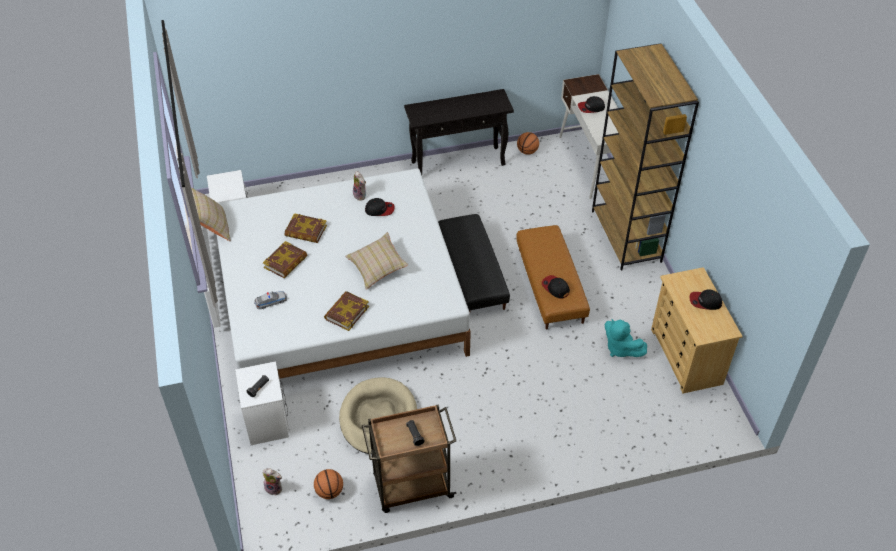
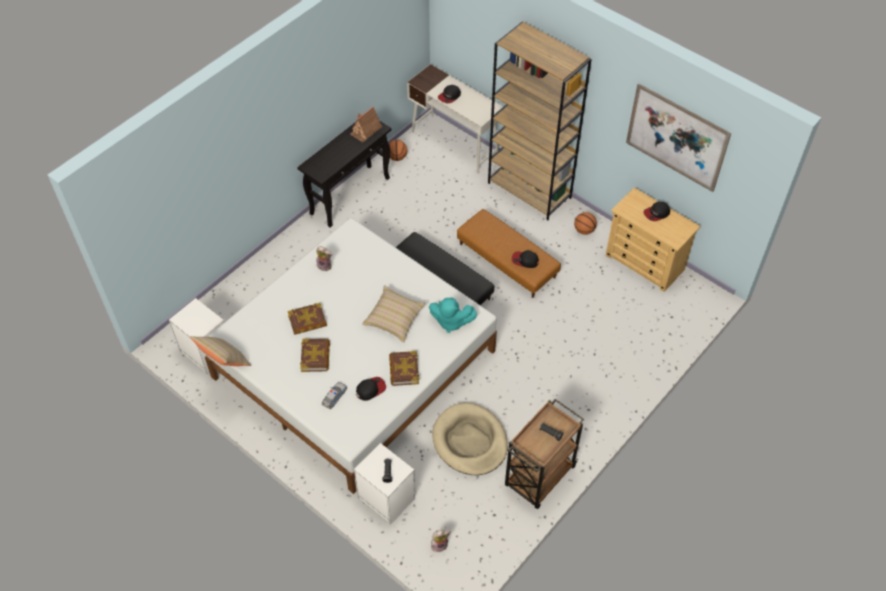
camera: 35 degrees left, 5 degrees up
basketball [314,469,343,499] -> basketball moved to [574,212,597,235]
cap [365,198,395,216] -> cap moved to [356,377,386,401]
turquoise plush toy [605,319,647,357] -> turquoise plush toy moved to [429,297,478,333]
none -> toy house [350,106,382,142]
none -> picture [626,83,731,192]

